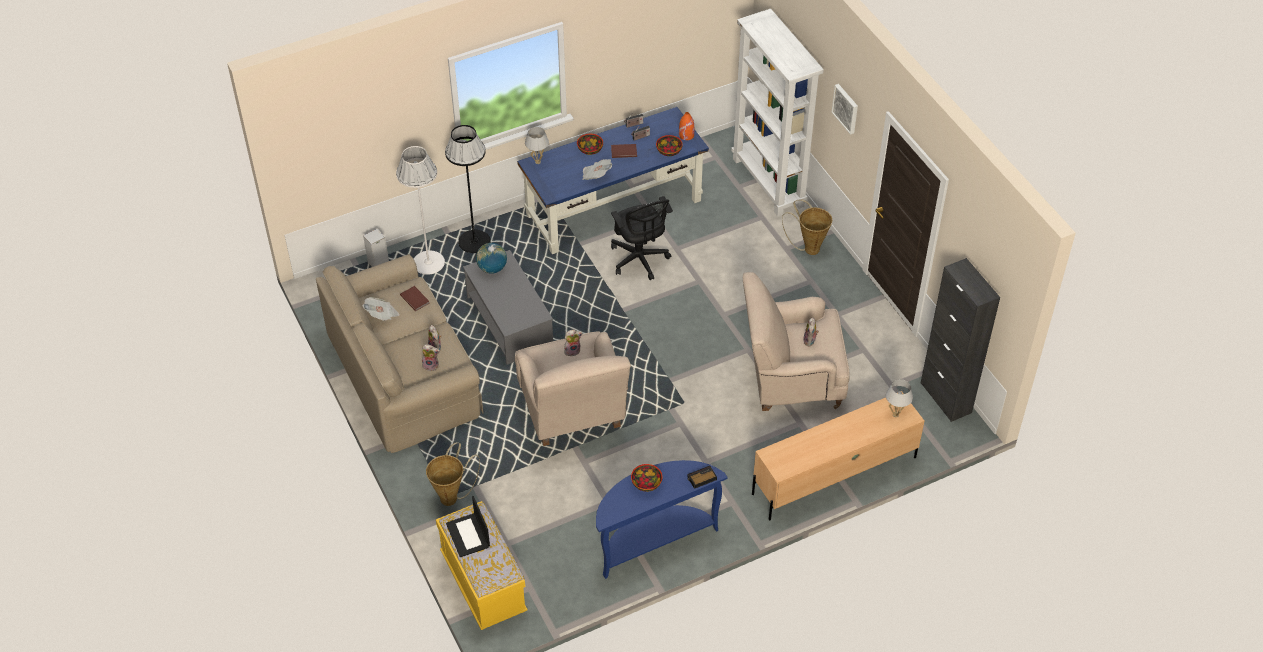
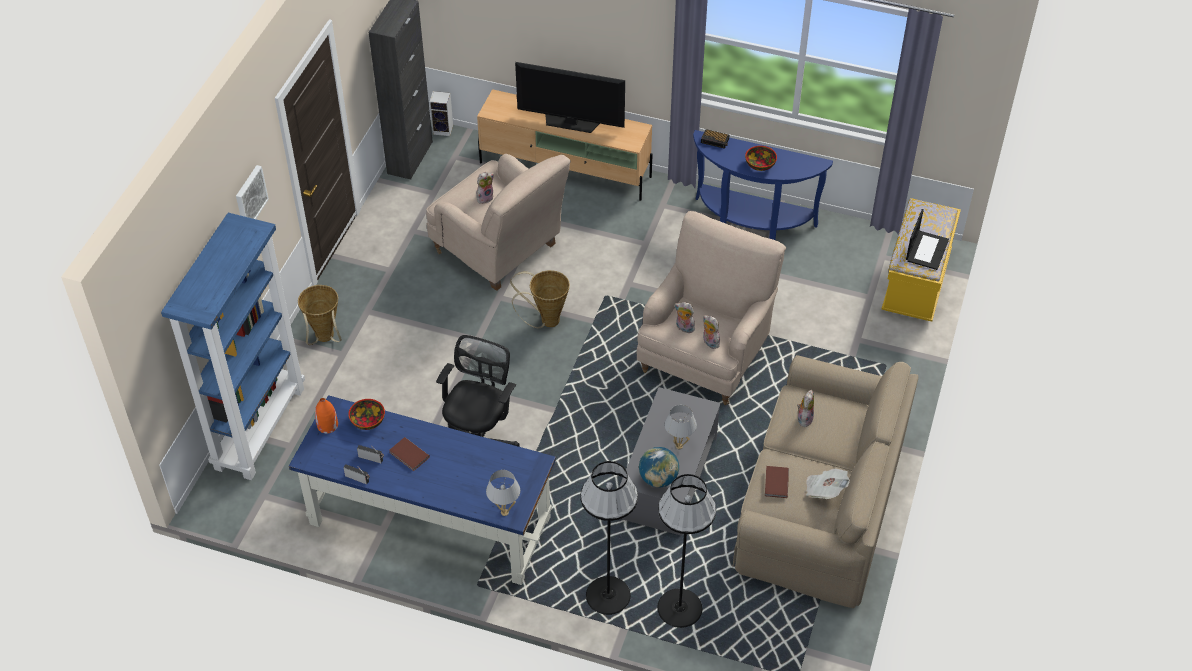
camera: 135 degrees left, 0 degrees up
speaker [363,229,389,267] -> speaker moved to [430,91,453,136]
white floor lamp [396,146,445,275] -> black floor lamp [657,474,716,628]
plush toy [422,344,440,371] -> plush toy moved to [703,315,720,349]
basket [426,442,480,506] -> basket moved to [510,270,570,328]
bowl [577,134,603,155] -> none
newspaper [583,159,612,180] -> none
white bookcase [731,9,824,216] -> blue bookcase [161,213,305,480]
white table lamp [886,379,913,417] -> white table lamp moved to [665,405,697,449]
none -> television [515,62,625,133]

